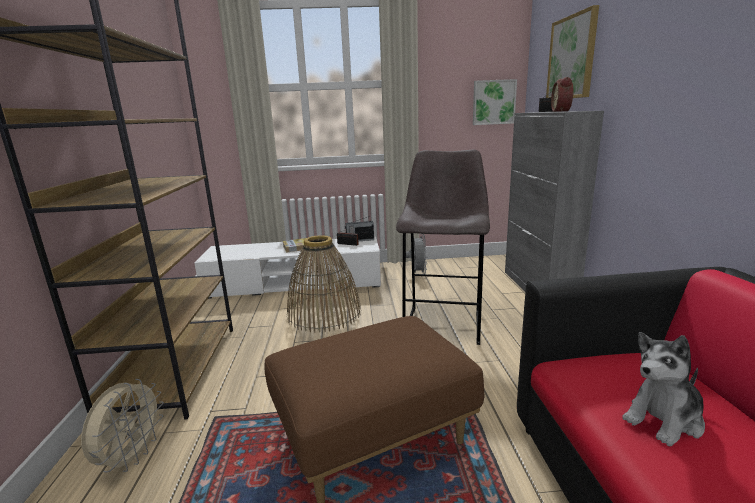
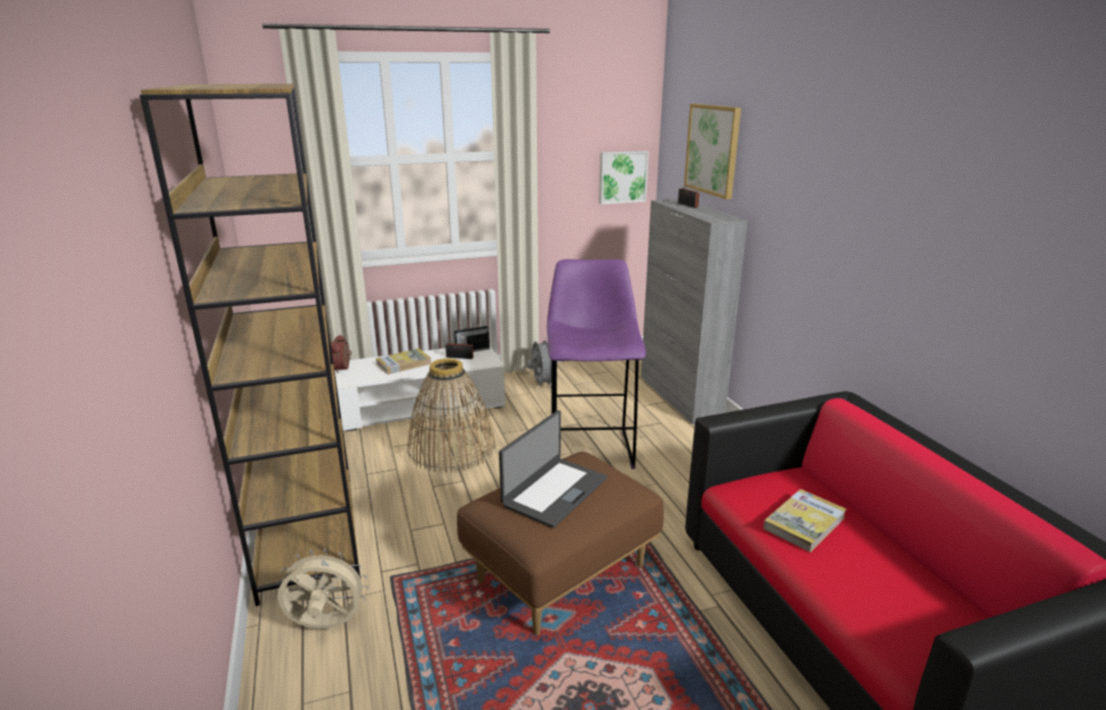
camera: 15 degrees left, 5 degrees up
beige fan [81,379,164,472] -> beige fan turned 90 degrees counterclockwise [277,549,369,629]
grey stool [396,150,490,345] -> purple stool [547,259,646,469]
alarm clock [551,77,573,112] -> alarm clock moved to [331,335,352,373]
plush toy [622,332,705,446] -> book [763,489,847,552]
none -> laptop [499,410,607,528]

